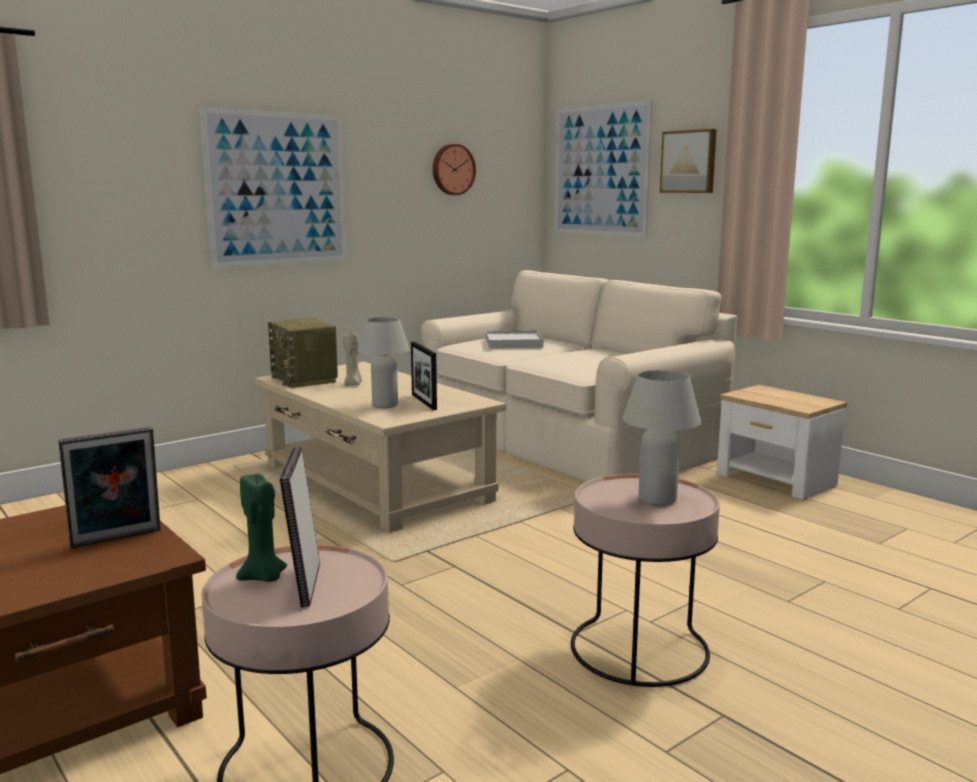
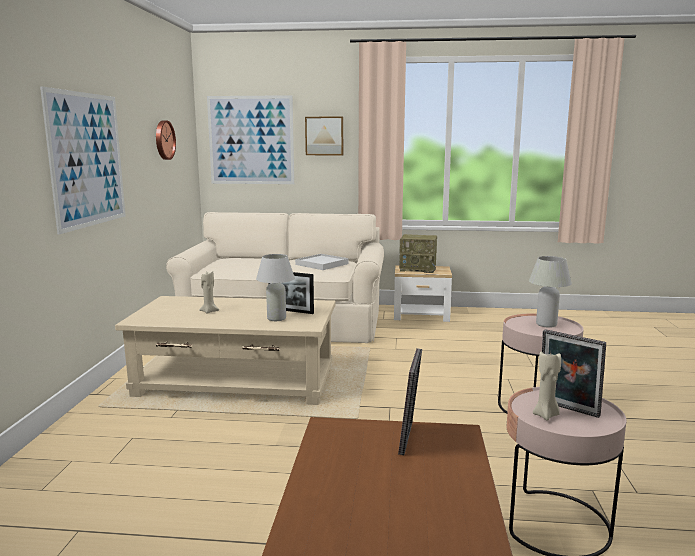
camera: 45 degrees left, 0 degrees up
green candle [236,474,287,582] -> beige candle [533,352,561,421]
radio [268,318,338,388] -> radio moved to [399,234,437,273]
white tray [486,330,544,348] -> white tray moved to [295,254,349,270]

